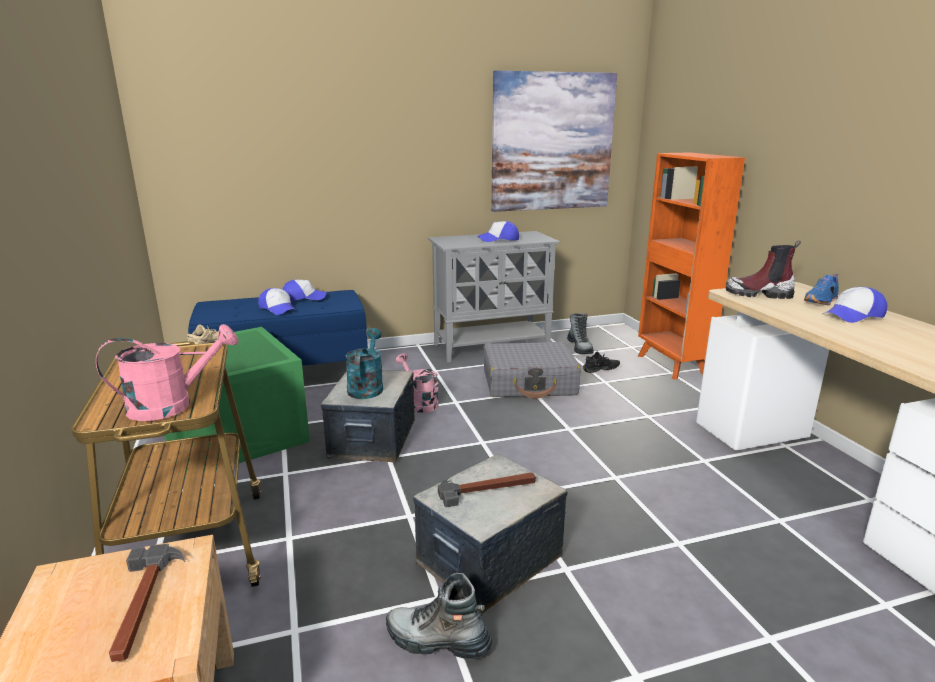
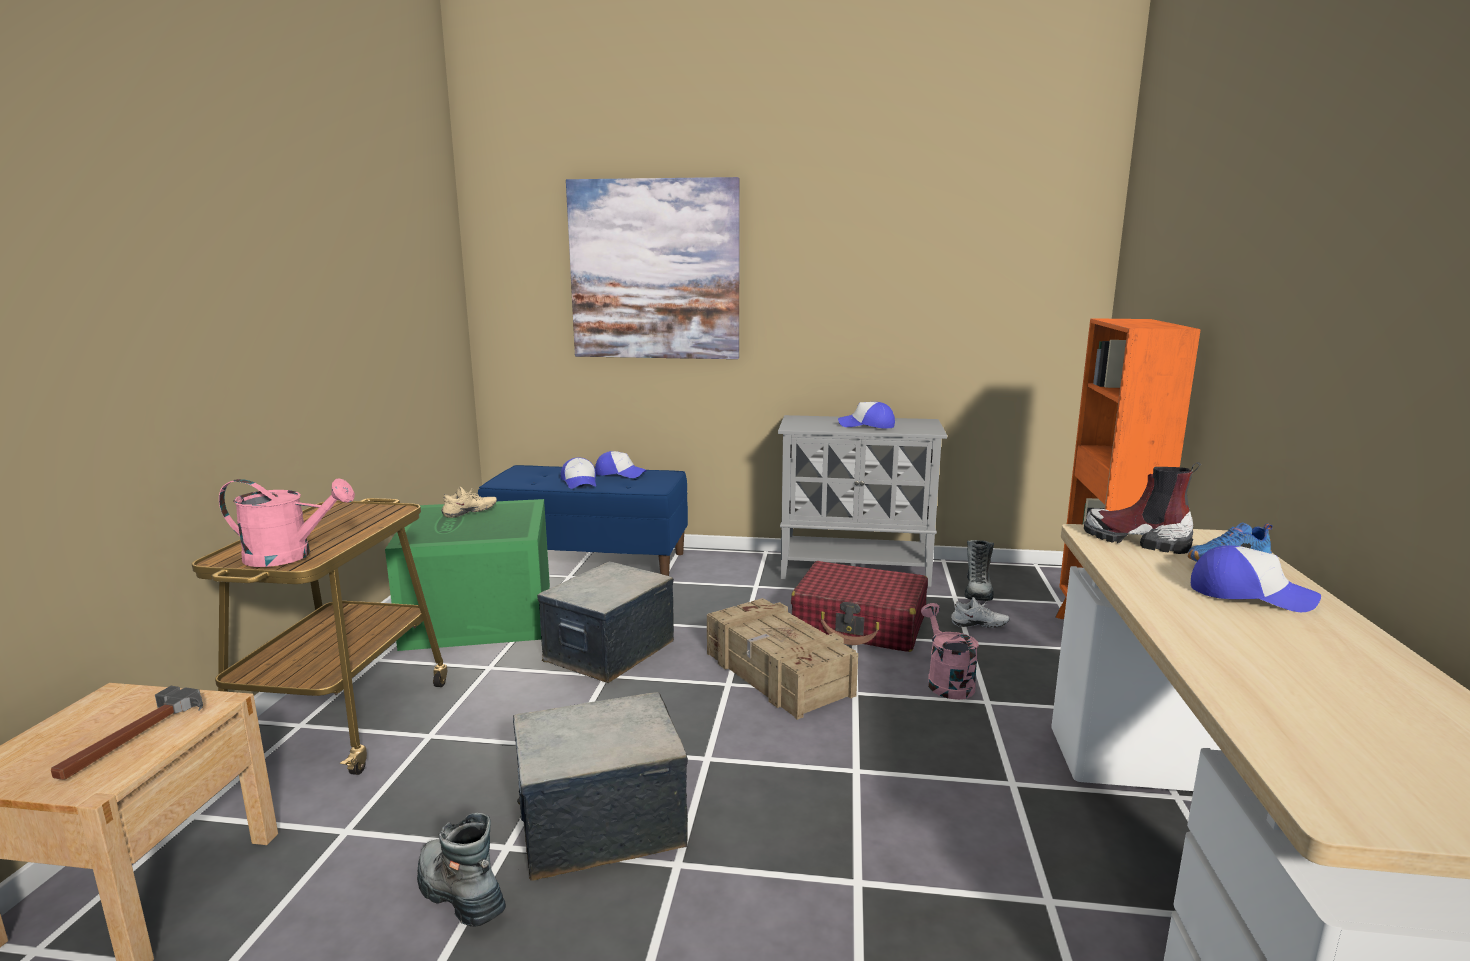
camera: 25 degrees right, 5 degrees down
turquoise watering can [345,328,383,399] -> none
pink watering can [396,353,439,413] -> pink watering can moved to [921,603,979,700]
hammer [438,472,536,507] -> none
grey suitcase [483,342,581,399] -> red suitcase [791,561,928,652]
picture [491,70,617,212] -> picture moved to [566,177,740,359]
black shoe [583,351,620,373] -> white shoe [951,597,1009,628]
cap [823,287,887,323] -> cap turned 150 degrees counterclockwise [1191,545,1321,612]
none -> crate [707,598,858,720]

